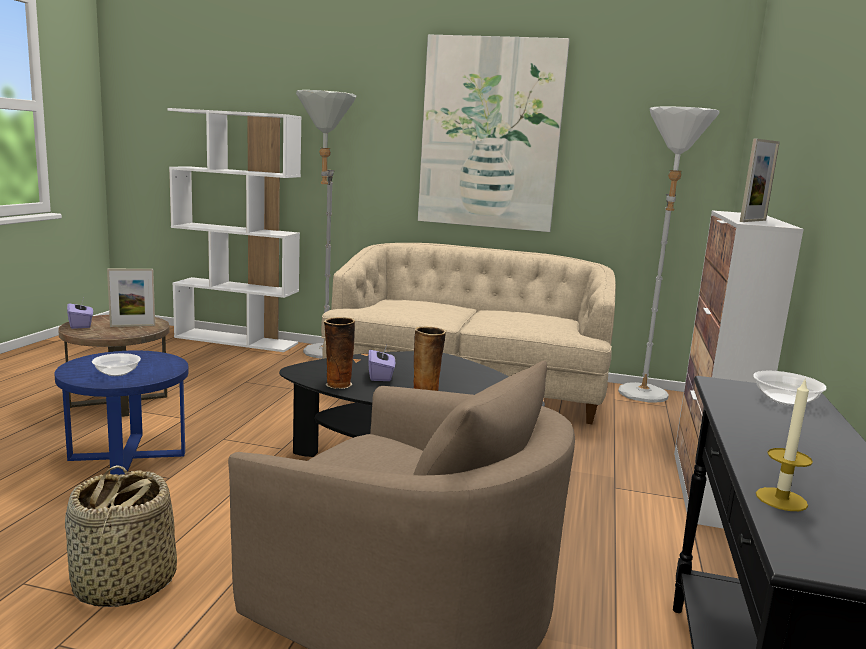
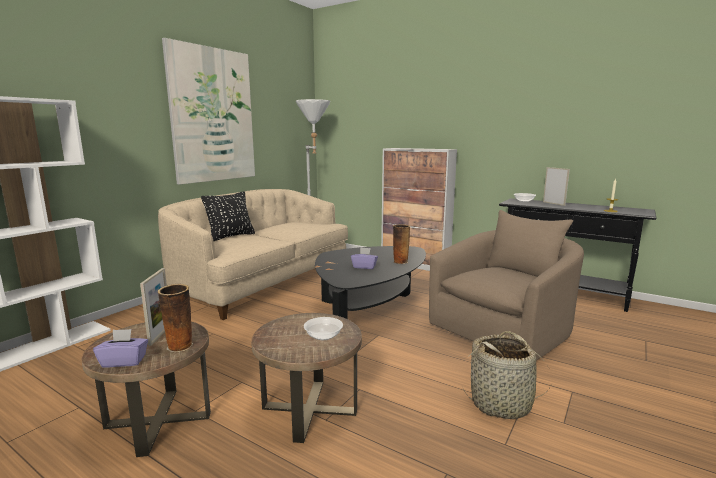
camera: 70 degrees left, 0 degrees up
blue side table [54,351,189,475] -> brown side table [251,313,362,443]
grey floor lamp [296,90,357,359] -> none
vase [324,317,355,389] -> vase moved to [158,283,193,352]
picture frame [740,138,780,222] -> picture frame moved to [543,167,570,206]
none -> black pillow [201,191,255,241]

